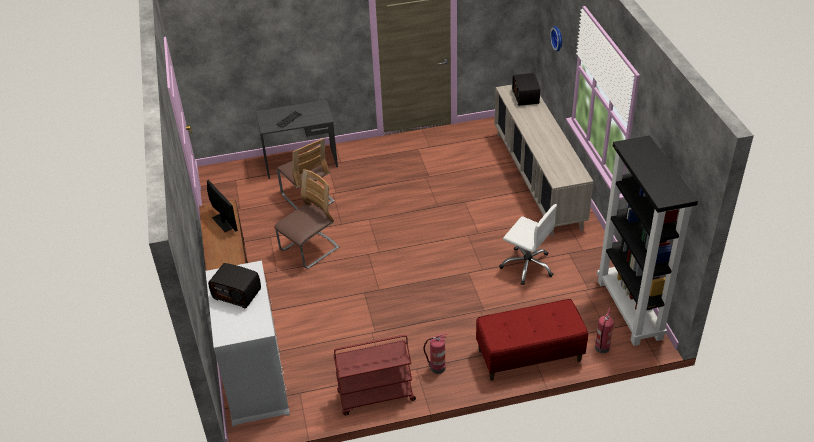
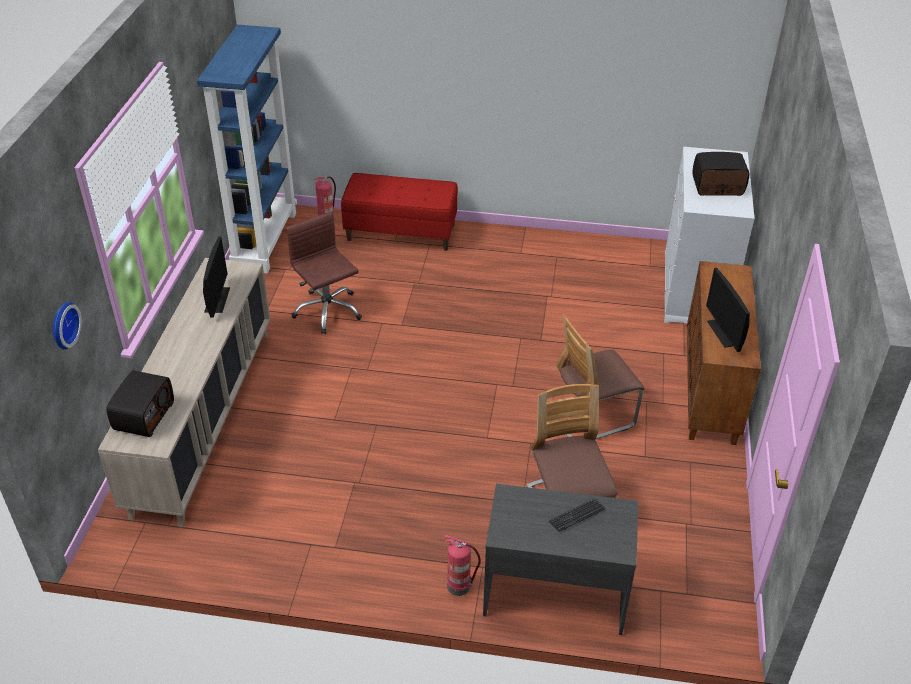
camera: 160 degrees left, 0 degrees up
radio [208,263,261,308] -> radio turned 45 degrees counterclockwise [693,152,750,196]
red cart [333,335,416,415] -> none
fire extinguisher [423,333,447,374] -> fire extinguisher moved to [444,535,481,596]
white office chair [499,204,557,285] -> brown office chair [286,211,362,334]
black bookcase [597,136,698,346] -> blue bookcase [197,25,297,273]
none -> monitor [203,237,230,318]

